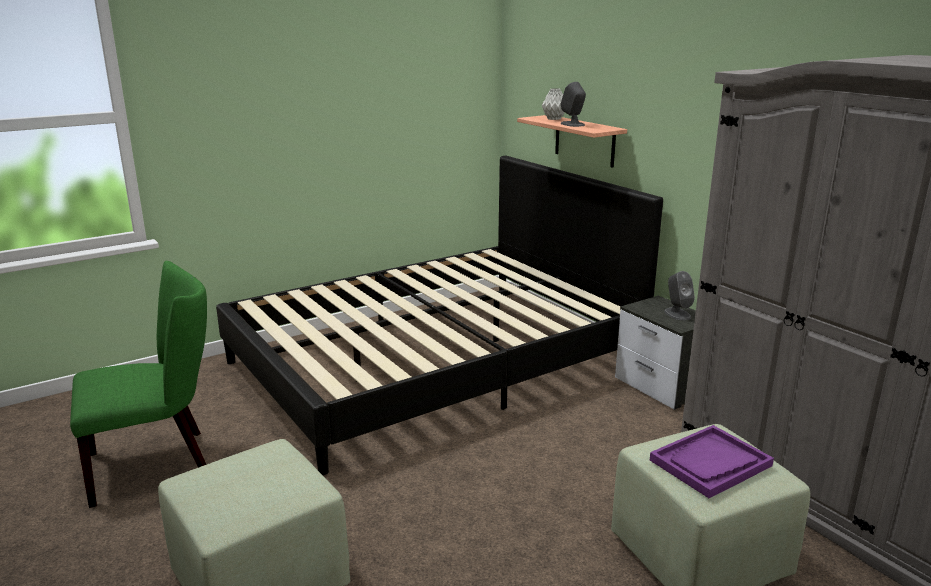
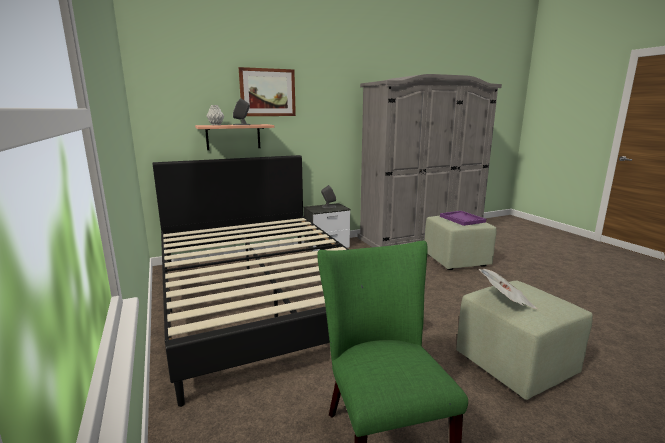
camera: 80 degrees left, 5 degrees down
none -> picture [239,67,296,116]
none -> newspaper [479,269,538,309]

